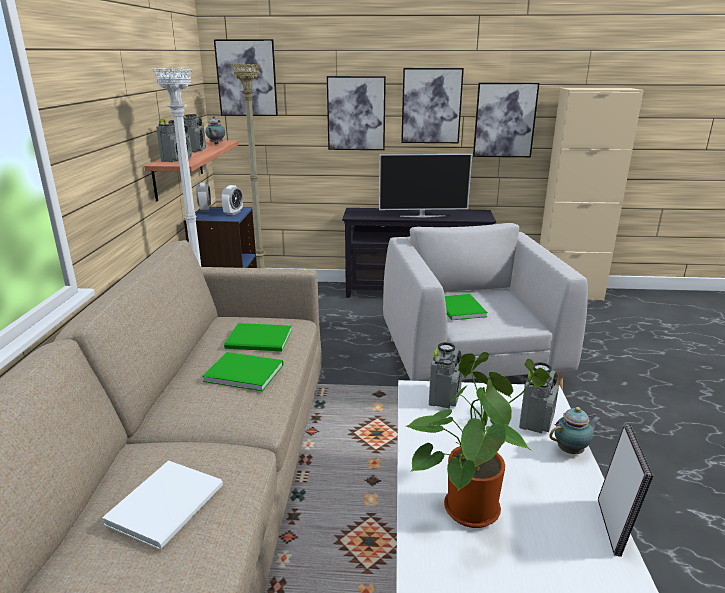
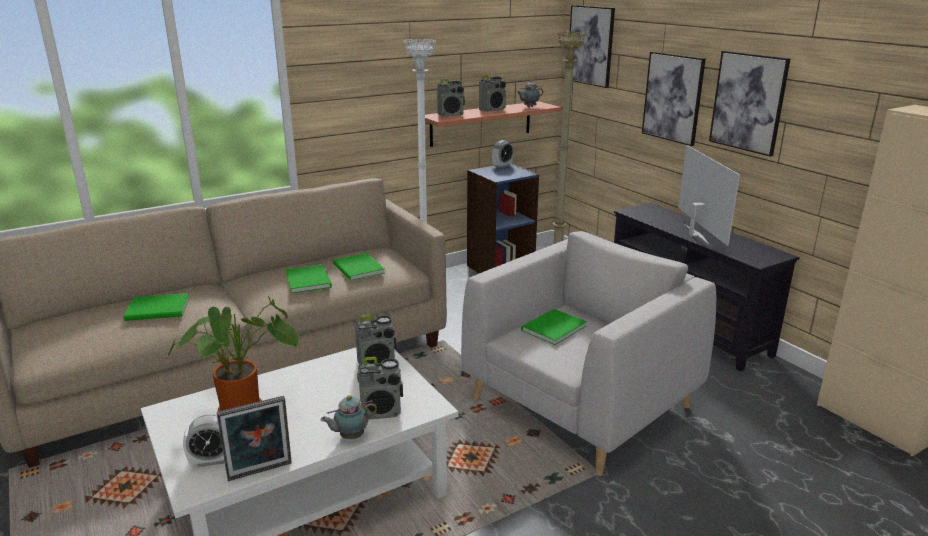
camera: 55 degrees right, 0 degrees up
white book [102,460,223,550] -> green book [123,293,190,321]
alarm clock [221,185,243,215] -> alarm clock moved to [183,415,225,467]
television [379,154,472,217] -> television turned 150 degrees counterclockwise [678,145,740,246]
picture [473,83,540,157] -> none
teapot [549,407,602,454] -> teapot turned 120 degrees clockwise [321,395,377,439]

